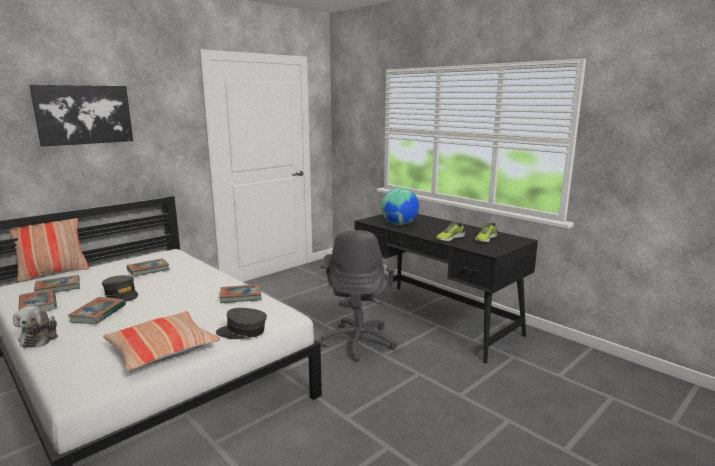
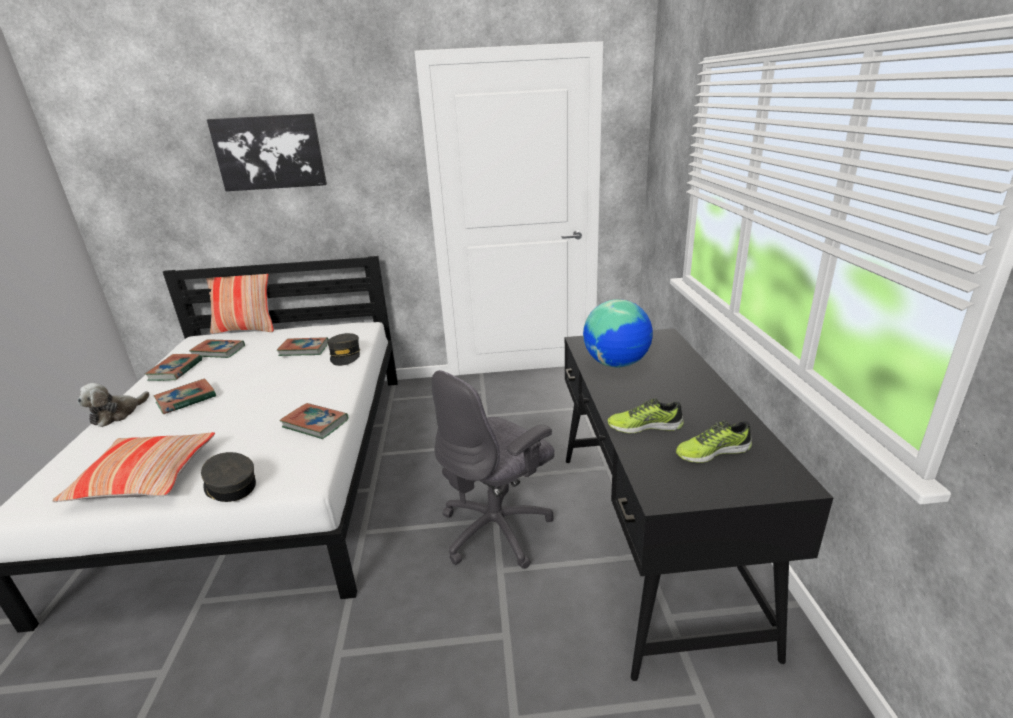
camera: 40 degrees right, 10 degrees up
grey cap [102,275,138,302] -> grey cap moved to [327,333,360,366]

